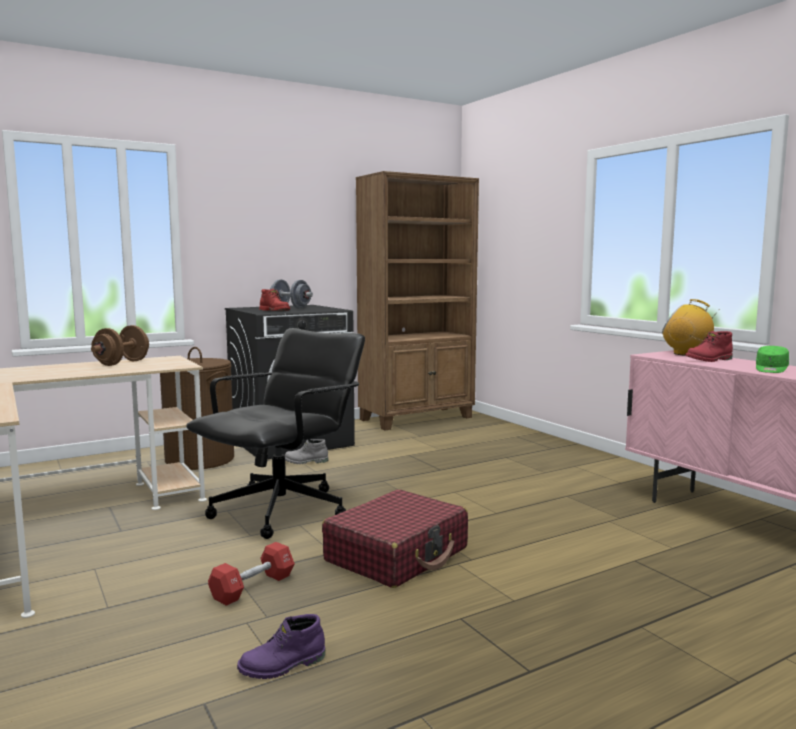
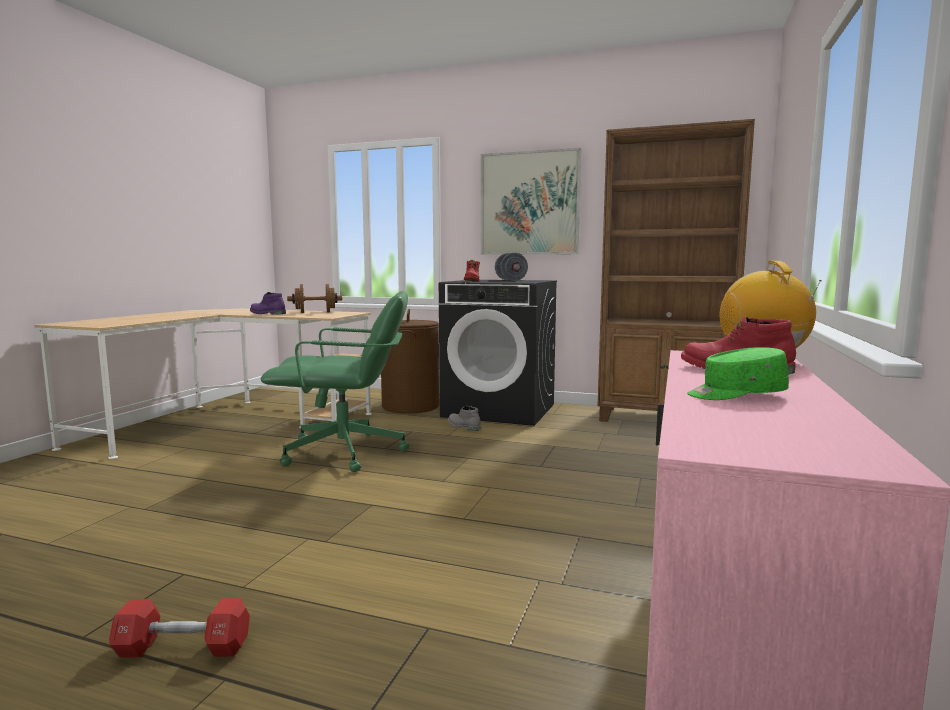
camera: 50 degrees right, 0 degrees up
black office chair [186,328,365,539] -> green office chair [261,291,409,472]
red dumbbell [208,542,295,606] -> red dumbbell moved to [109,598,250,658]
purple boot [237,614,325,679] -> purple boot moved to [250,292,286,315]
red suitcase [322,489,468,588] -> none
none -> picture [481,148,581,255]

